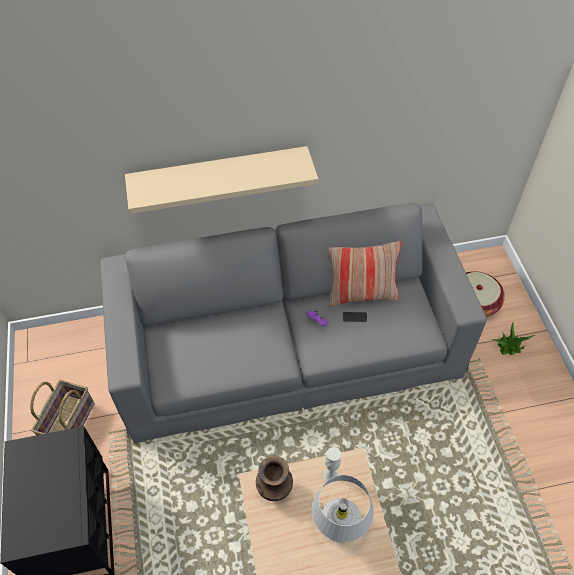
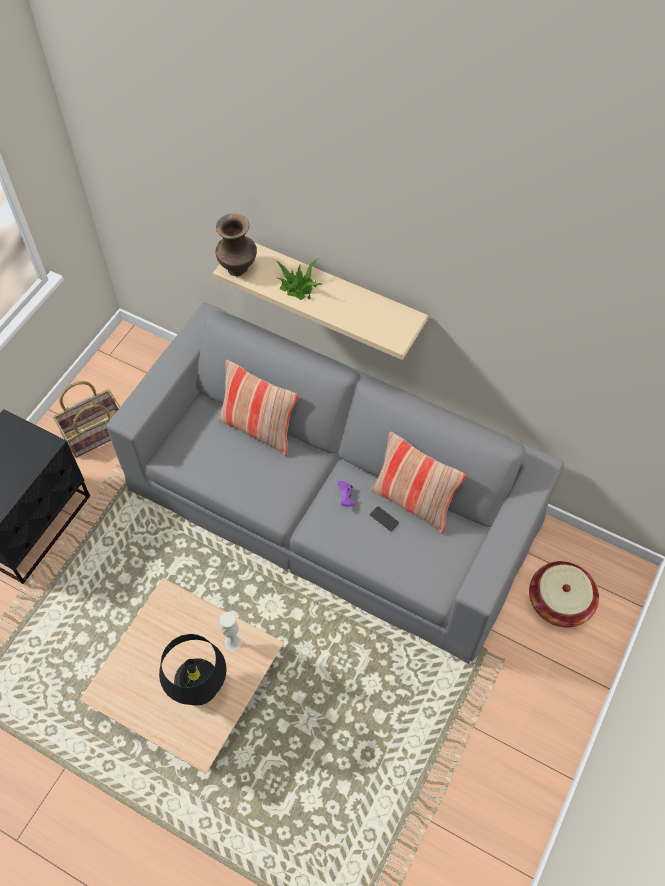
camera: 40 degrees right, 5 degrees up
brown vase [256,456,293,501] -> brown vase moved to [215,213,257,276]
white table lamp [312,475,374,543] -> black table lamp [159,634,226,706]
potted plant [491,322,535,355] -> potted plant moved to [277,258,323,300]
none -> pillow [218,360,298,456]

